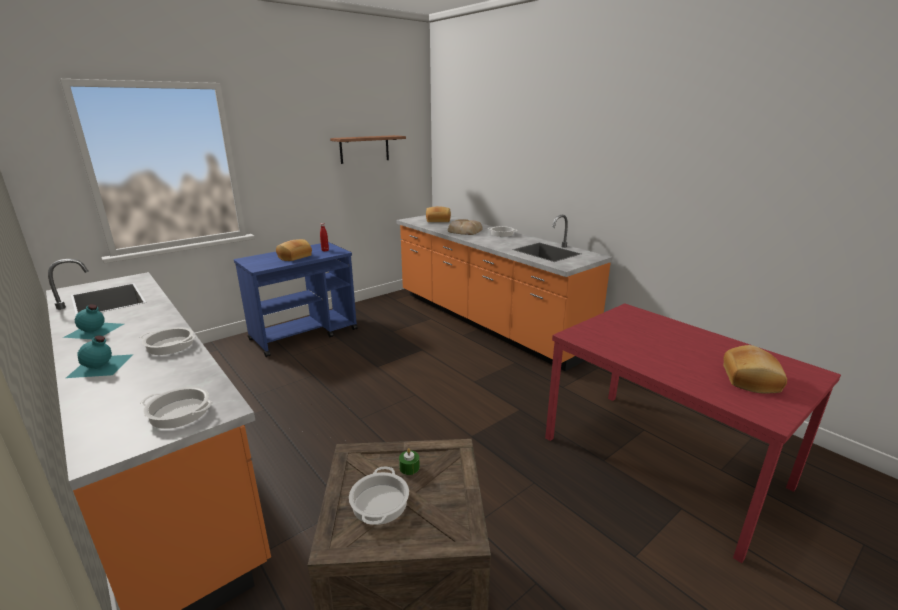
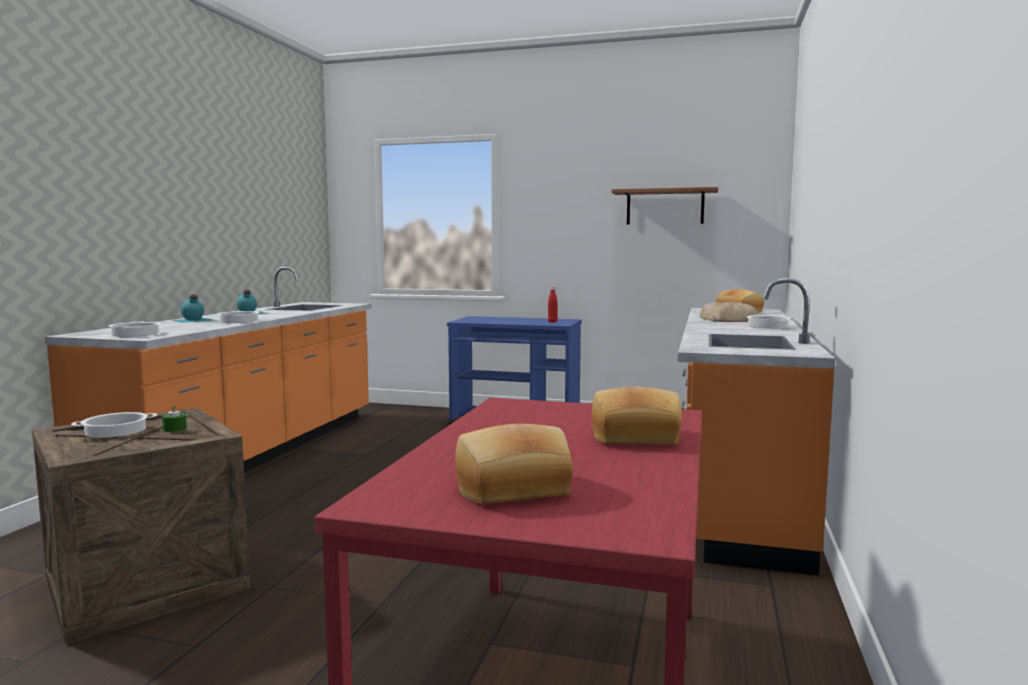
camera: 55 degrees right, 15 degrees down
bread [276,239,312,261] -> bread moved to [592,387,682,444]

